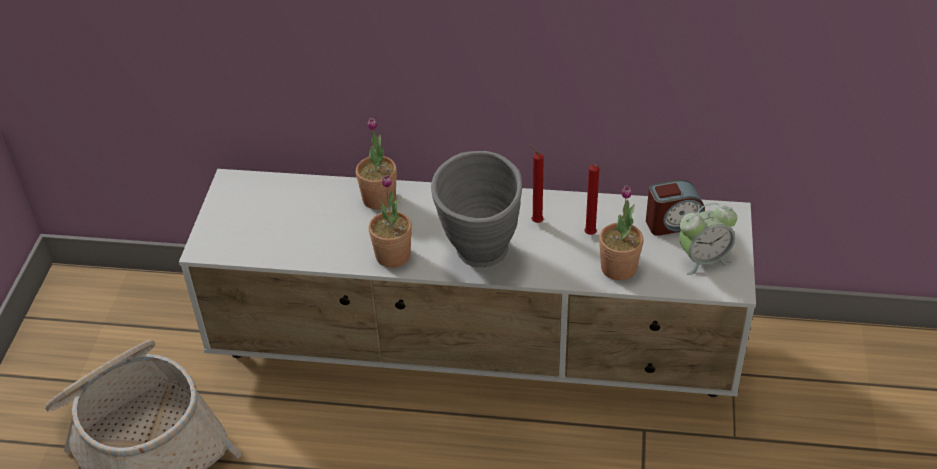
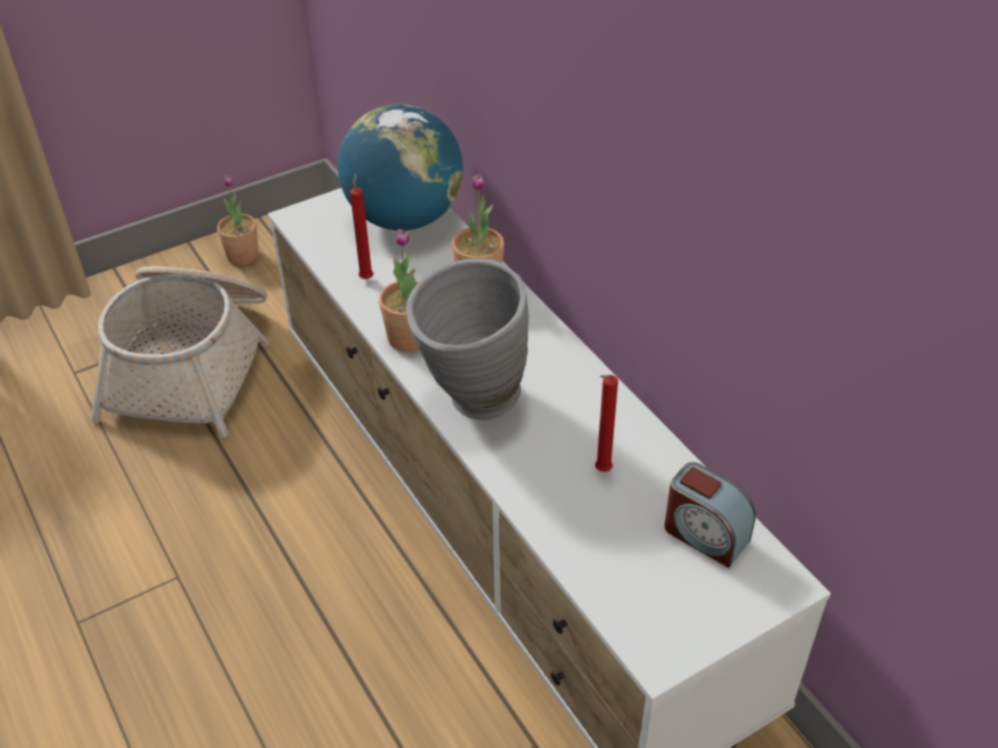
camera: 50 degrees right, 0 degrees up
red candle [530,144,544,223] -> red candle moved to [350,173,373,279]
potted plant [599,185,644,280] -> potted plant moved to [217,175,259,265]
alarm clock [679,203,737,275] -> none
none -> globe [338,104,463,231]

